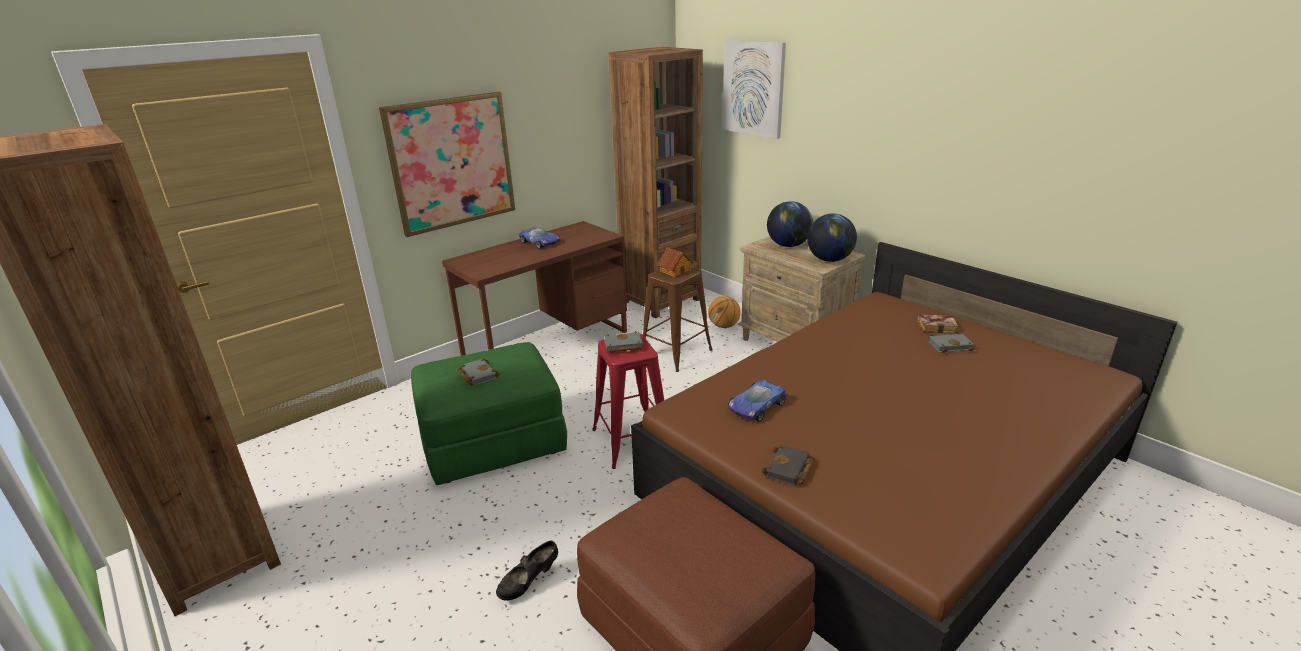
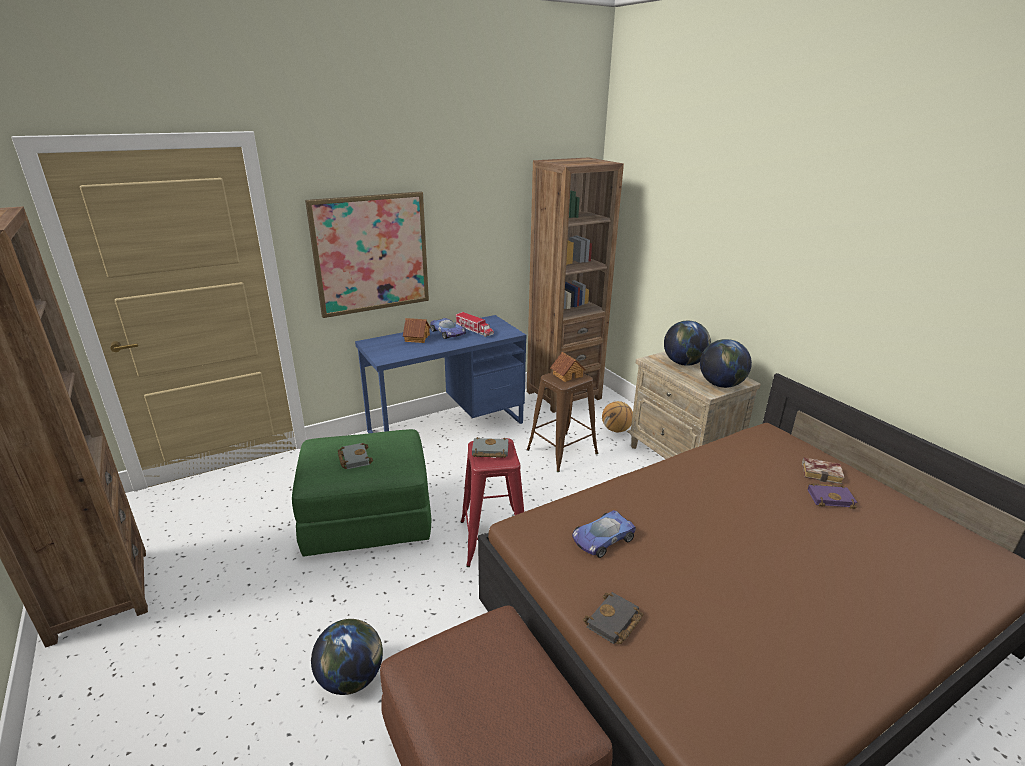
camera: 10 degrees right, 0 degrees up
brown desk [442,221,627,356] -> blue desk [355,315,526,433]
black shoe [496,541,558,601] -> globe [311,619,383,695]
picture [723,40,786,139] -> none
grey book [928,332,974,353] -> purple book [808,483,857,509]
none -> toy house [403,318,430,343]
none -> toy truck [456,312,494,337]

